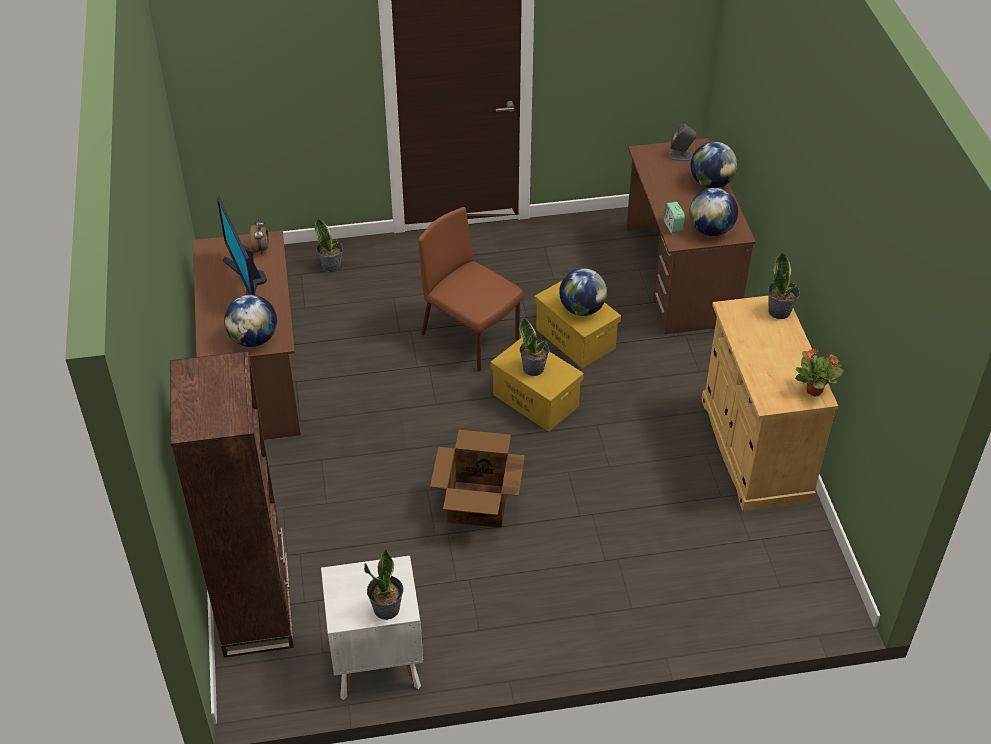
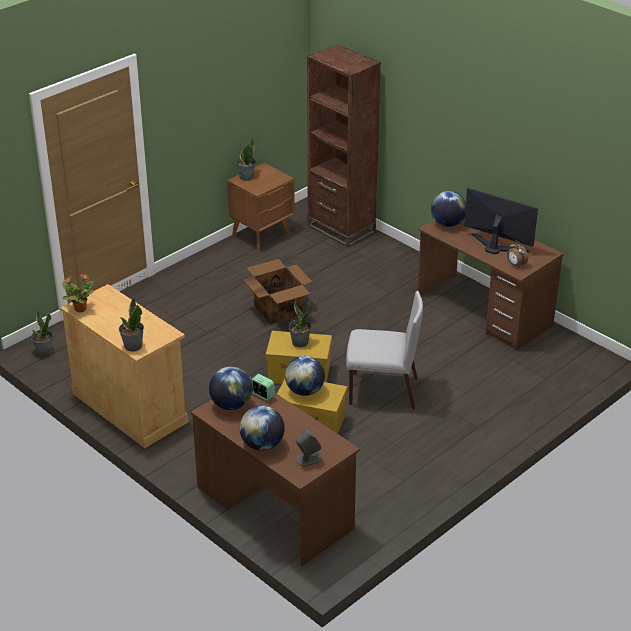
camera: 145 degrees right, 10 degrees down
potted plant [315,218,343,273] -> potted plant moved to [31,309,53,356]
white nightstand [321,556,423,700] -> brown nightstand [227,163,295,252]
brown chair [418,207,524,371] -> grey chair [346,291,423,410]

